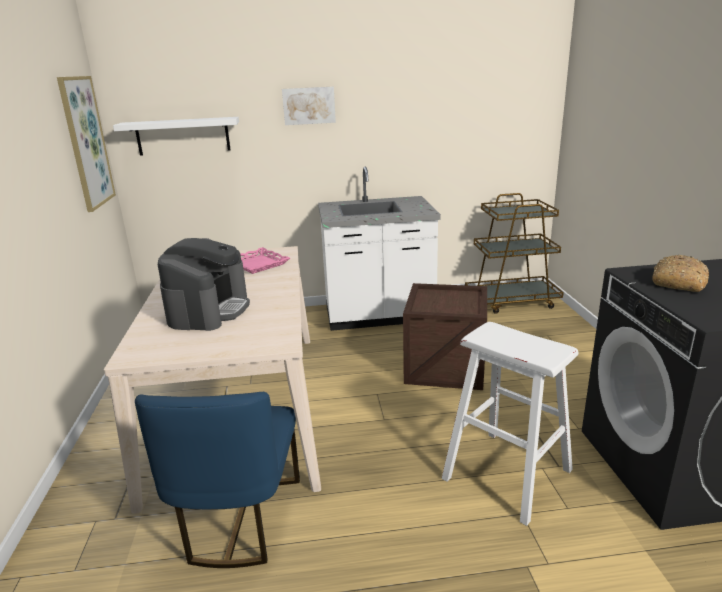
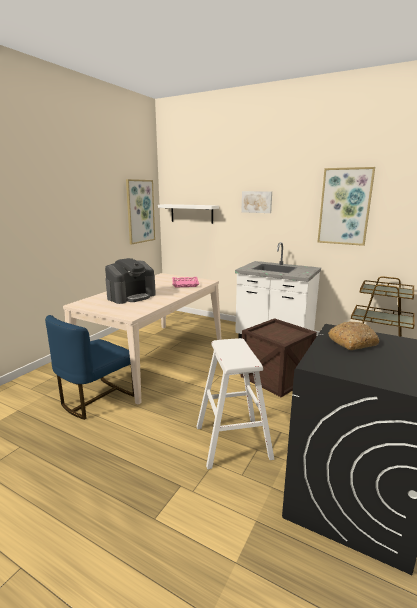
camera: 35 degrees right, 5 degrees down
none -> picture [318,167,375,246]

